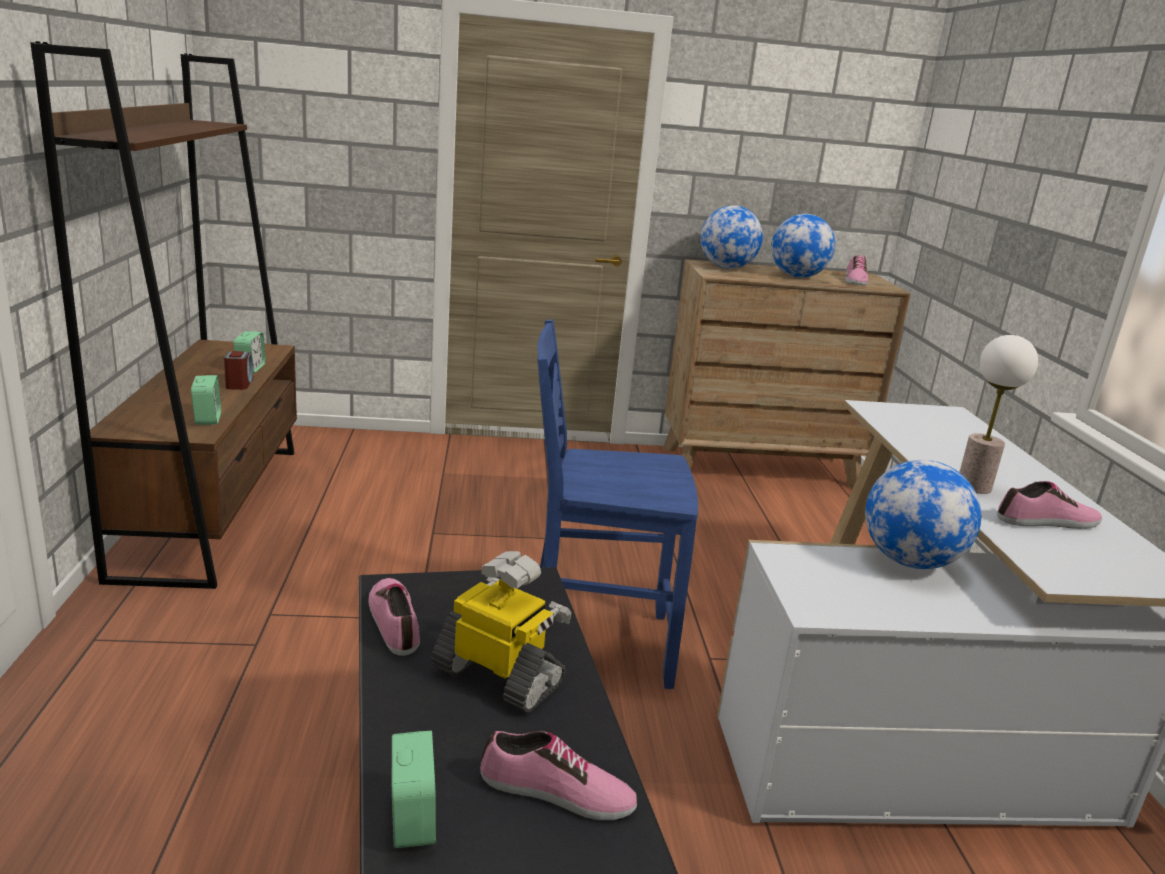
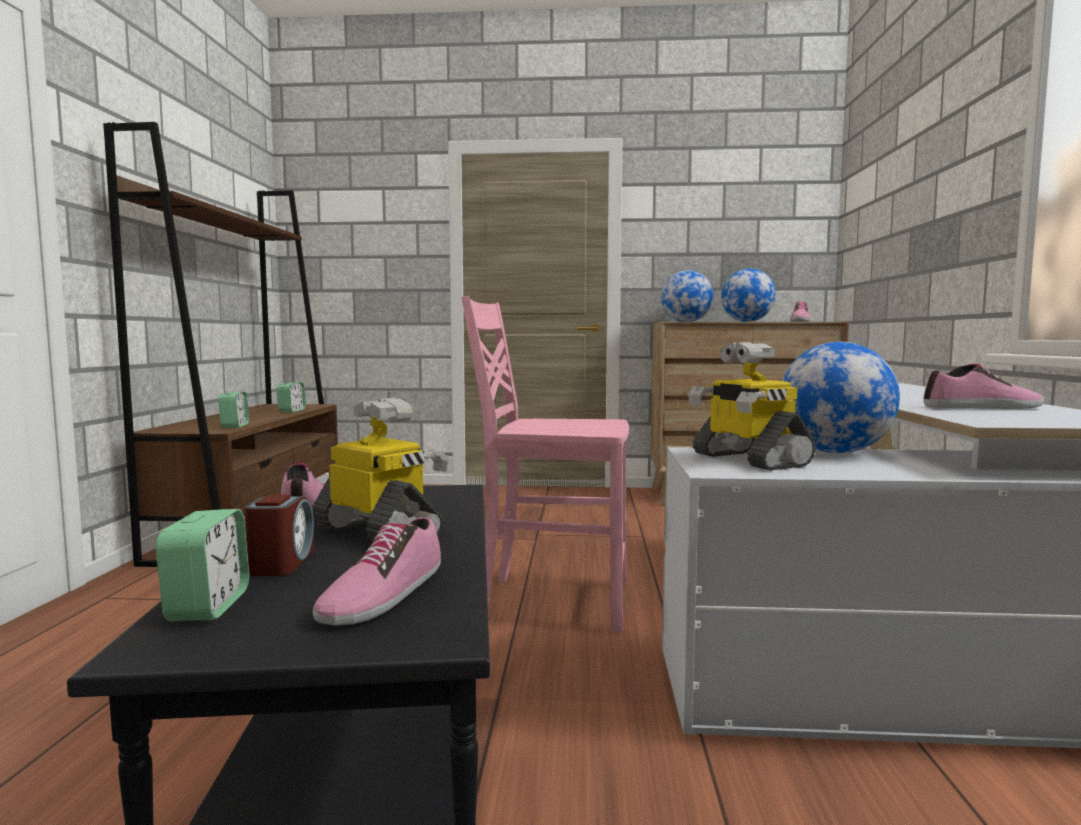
camera: 10 degrees right, 15 degrees down
alarm clock [224,351,253,390] -> alarm clock moved to [245,494,314,576]
shoe [480,730,637,820] -> shoe turned 90 degrees clockwise [313,516,441,626]
blue chair [537,319,698,689] -> pink chair [461,296,629,633]
table lamp [959,335,1038,494] -> none
none -> toy robot [688,342,815,471]

